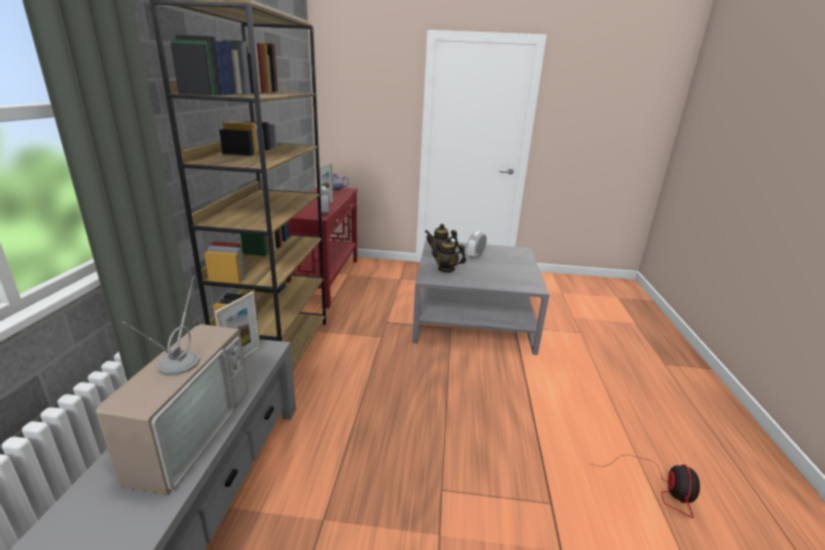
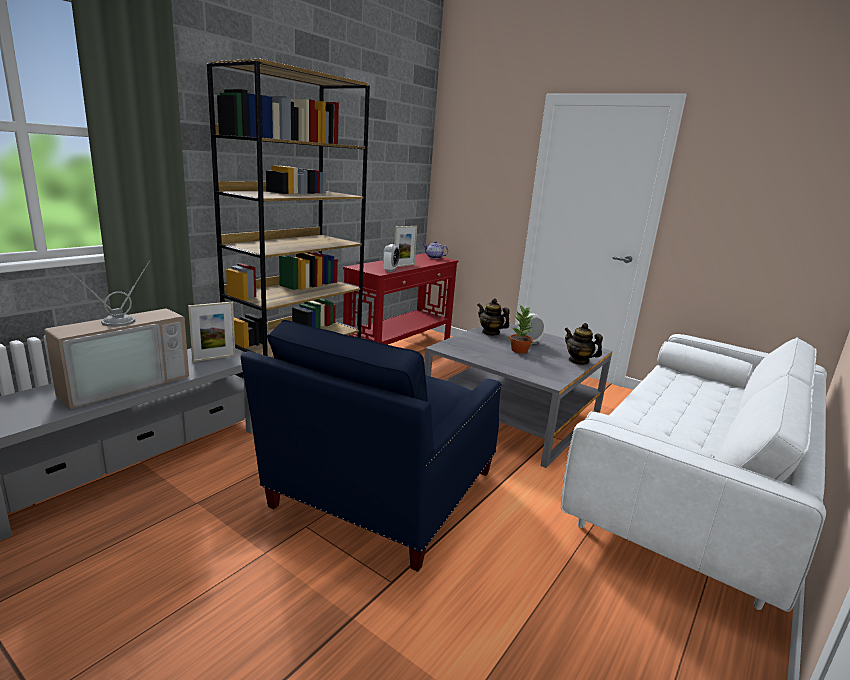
camera: 30 degrees right, 5 degrees down
teapot [431,237,466,273] -> teapot moved to [564,323,603,365]
fan [591,455,700,518] -> none
none -> blue armchair [241,320,502,572]
none -> potted plant [510,305,534,354]
none -> white sofa [561,334,827,612]

